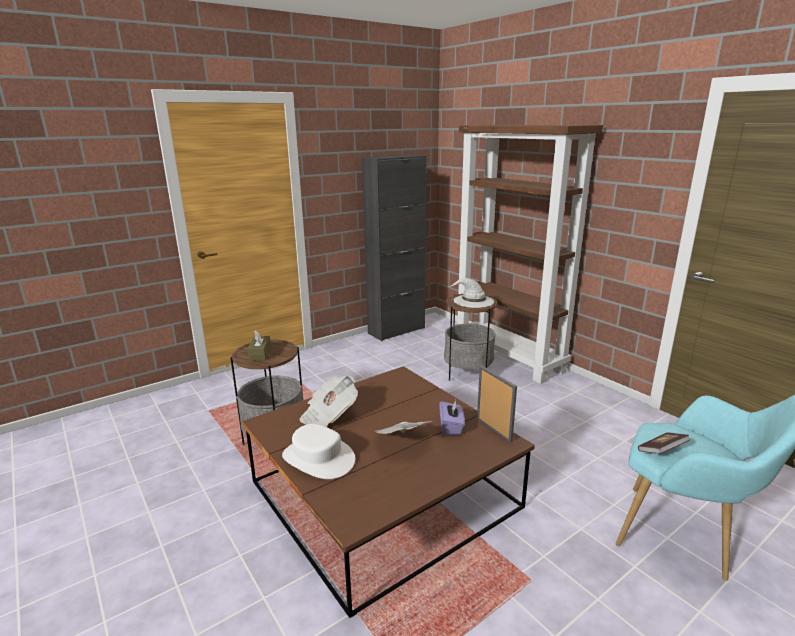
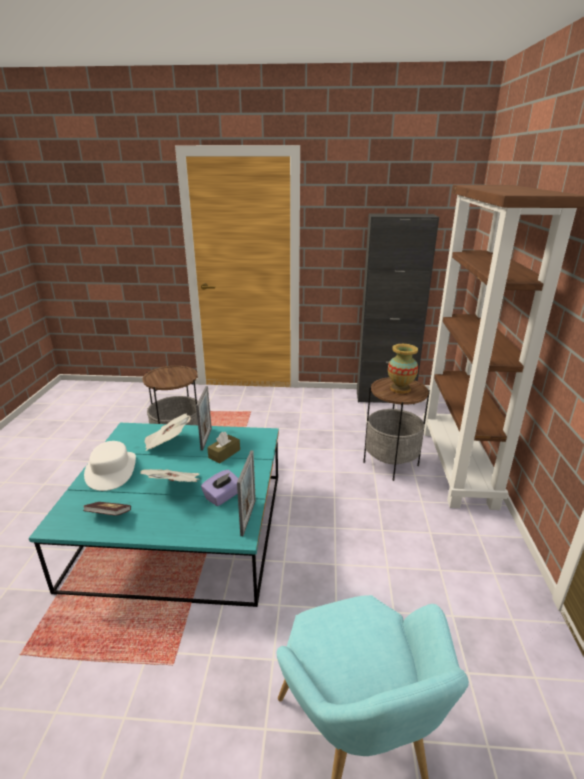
camera: 40 degrees right, 5 degrees up
brown coffee table [242,366,535,618] -> turquoise coffee table [29,423,279,607]
brown tissue box [247,330,271,361] -> brown tissue box moved to [207,431,240,464]
white hat [449,278,494,308] -> vase [388,344,418,394]
book [638,433,690,454] -> book moved to [83,502,131,516]
none -> picture frame [196,386,212,451]

